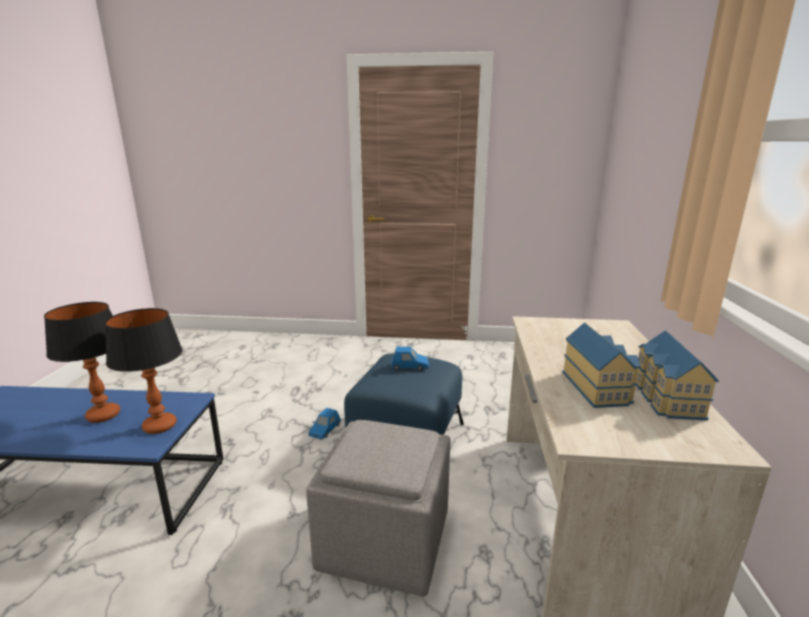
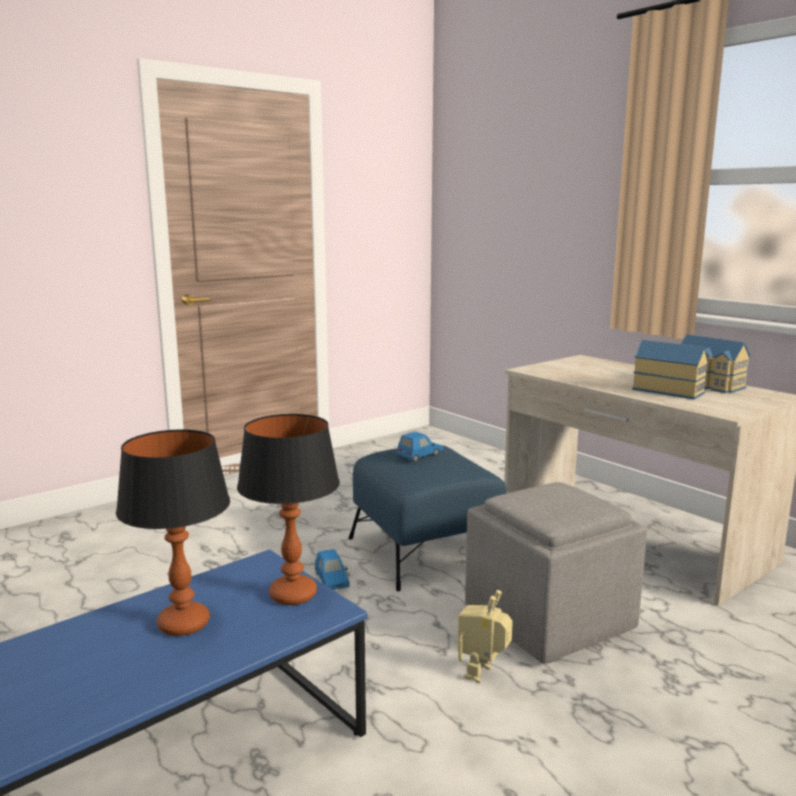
camera: 45 degrees left, 5 degrees down
none -> toy robot [457,590,513,683]

